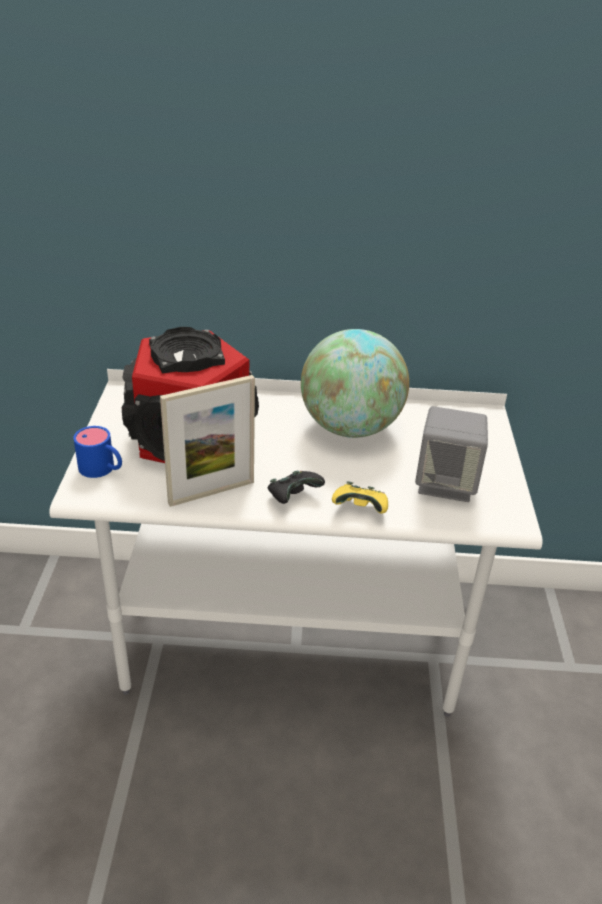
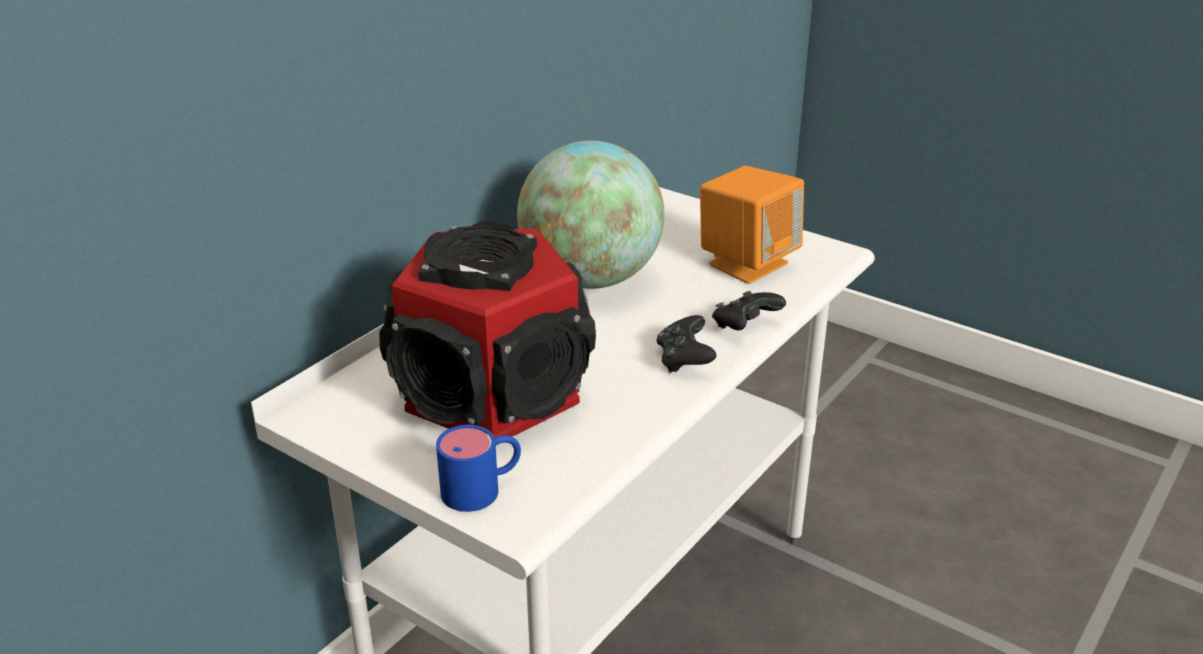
camera: 55 degrees left, 5 degrees down
picture frame [160,375,255,507] -> none
yellow game controller [332,481,388,514] -> black game controller [712,291,786,330]
grey speaker [415,406,488,502] -> orange speaker [700,166,804,284]

